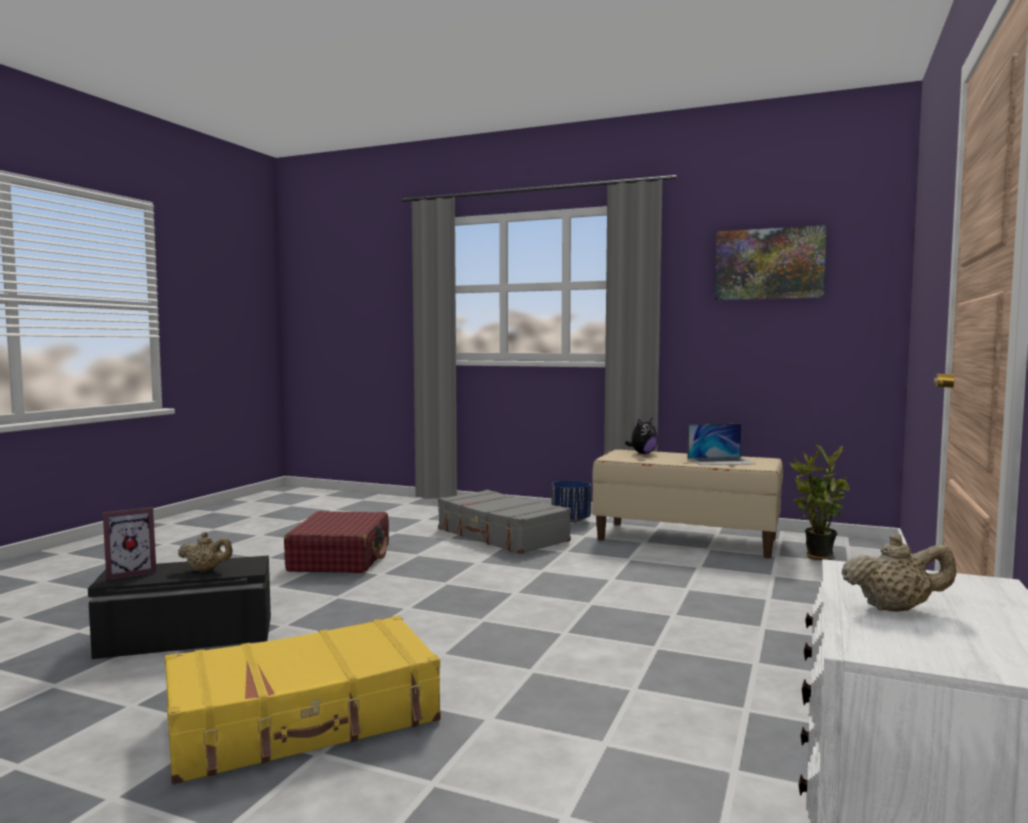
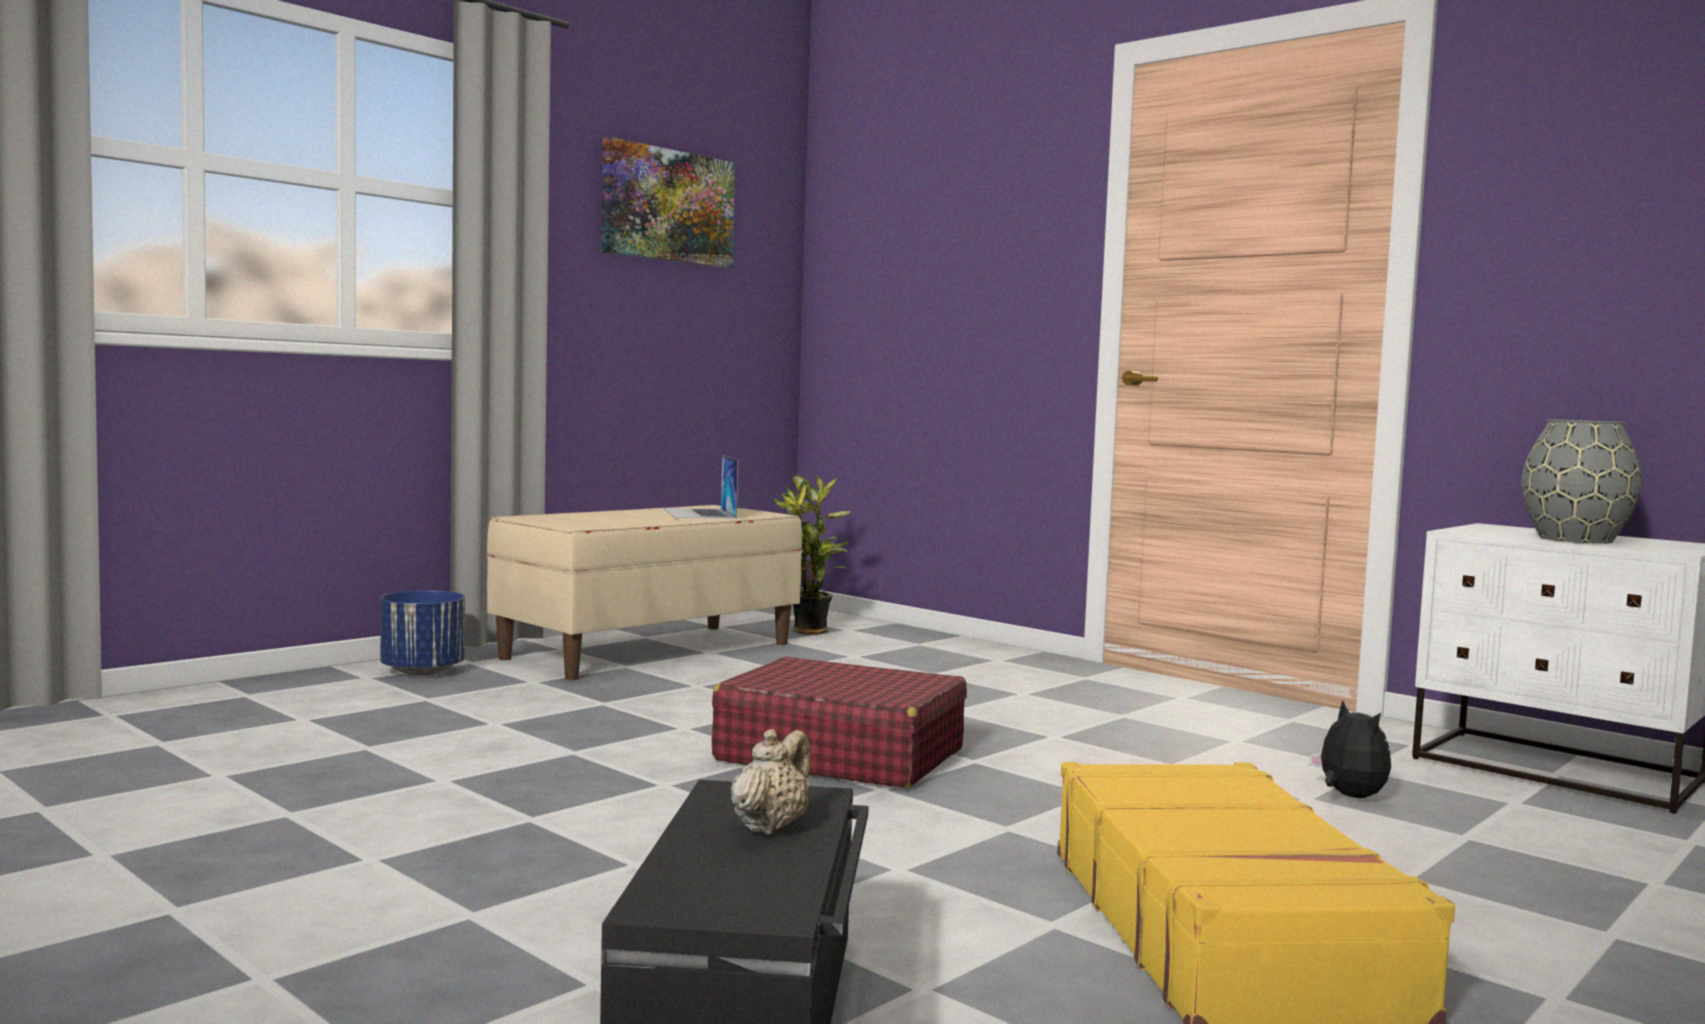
camera: 70 degrees left, 0 degrees up
picture frame [103,507,156,580] -> none
red suitcase [284,511,389,573] -> red suitcase moved to [712,657,967,788]
grey suitcase [438,490,571,554] -> none
plush toy [625,418,658,454] -> plush toy moved to [1309,700,1391,798]
laptop [687,424,756,465] -> laptop turned 150 degrees clockwise [664,455,738,519]
beige teapot [841,534,956,612] -> grey vase [1522,419,1642,544]

